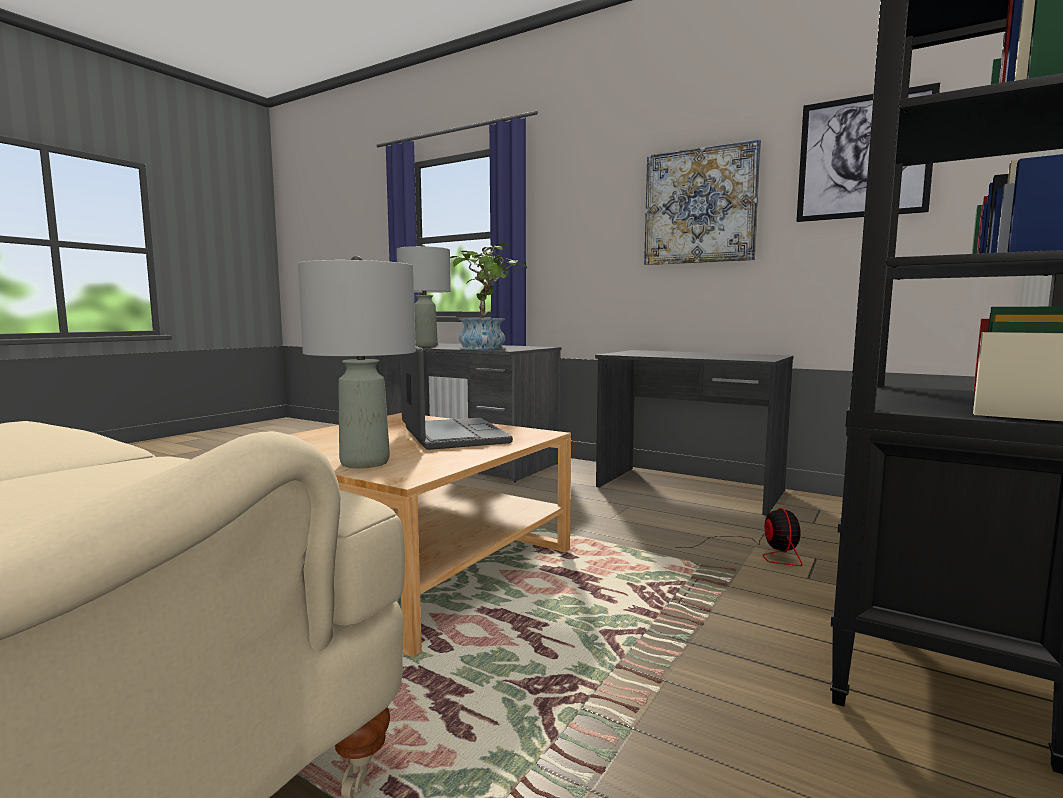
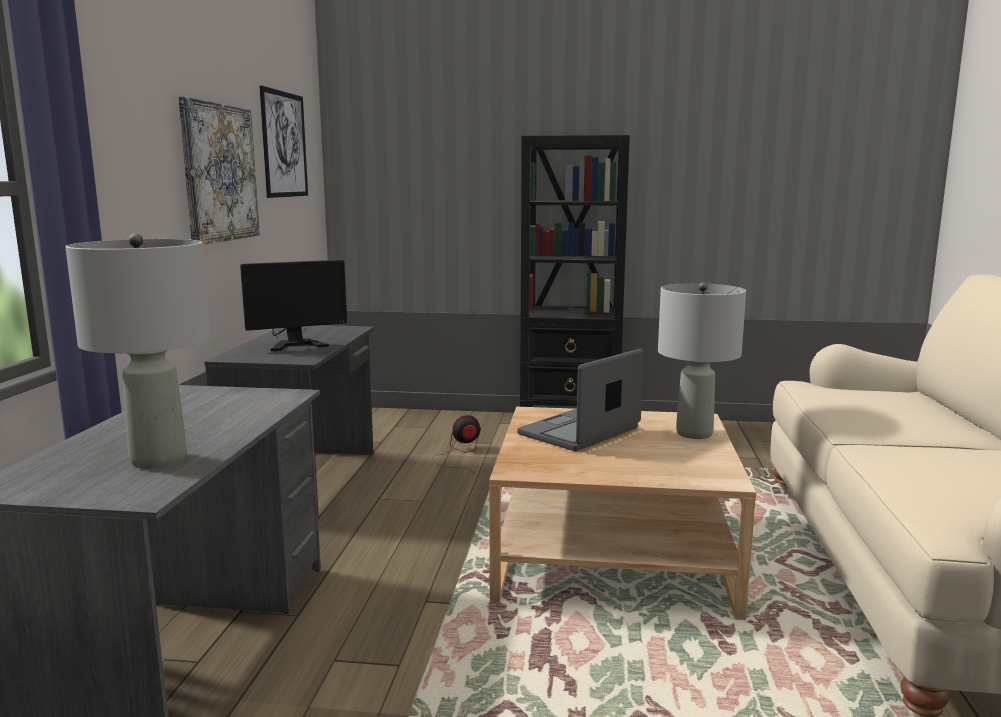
camera: 115 degrees left, 5 degrees up
potted plant [450,242,527,350] -> none
none -> monitor [240,260,347,351]

